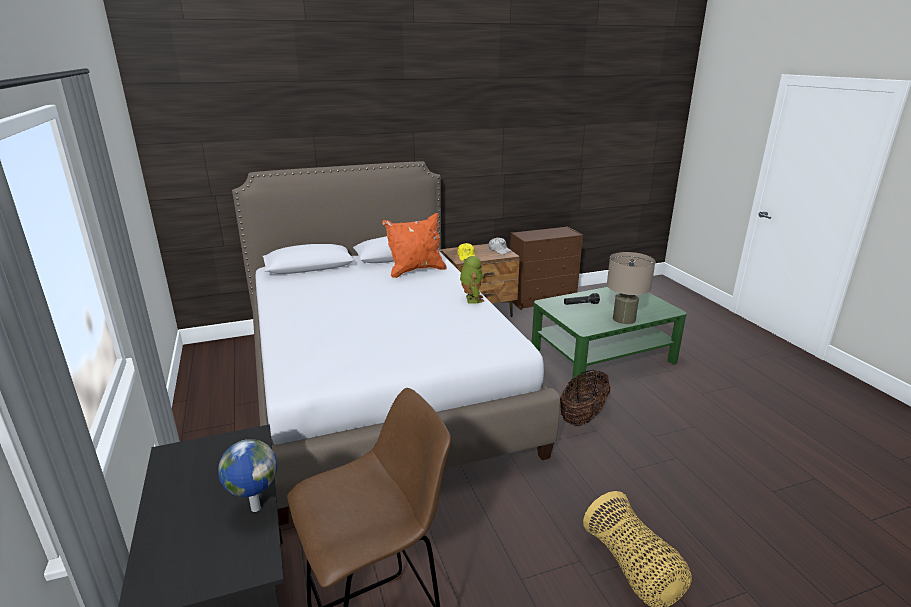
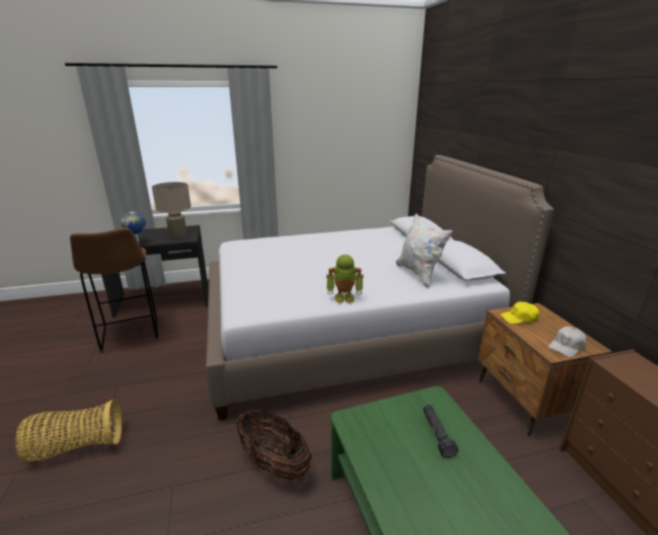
camera: 95 degrees right, 0 degrees up
orange pillow [382,213,447,278] -> white pillow [396,213,453,289]
beige table lamp [607,252,655,324] -> beige table lamp moved to [152,182,191,238]

